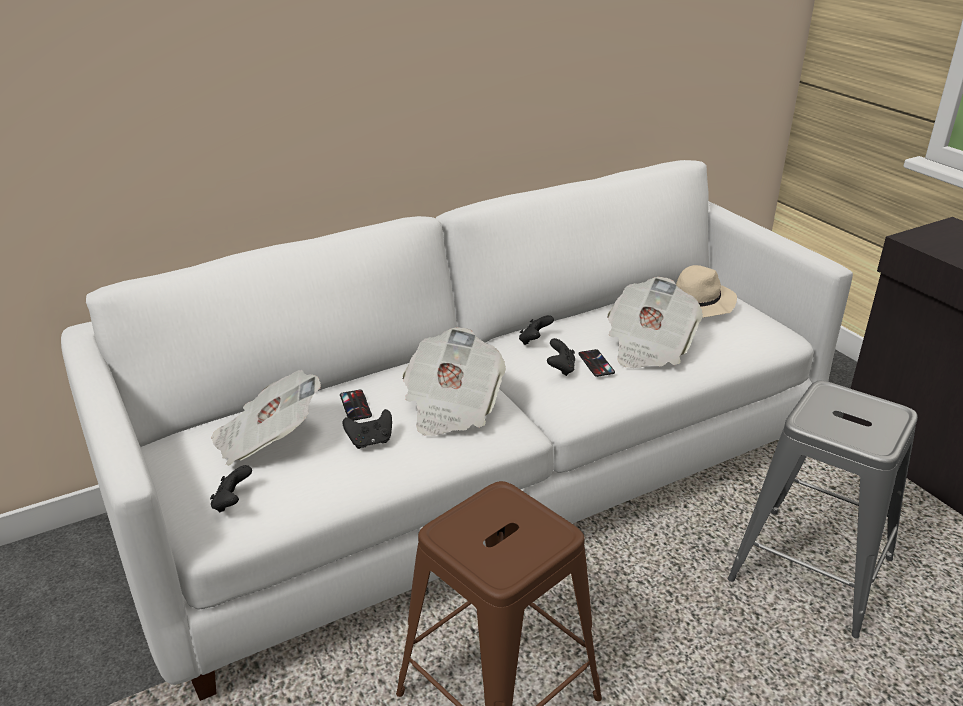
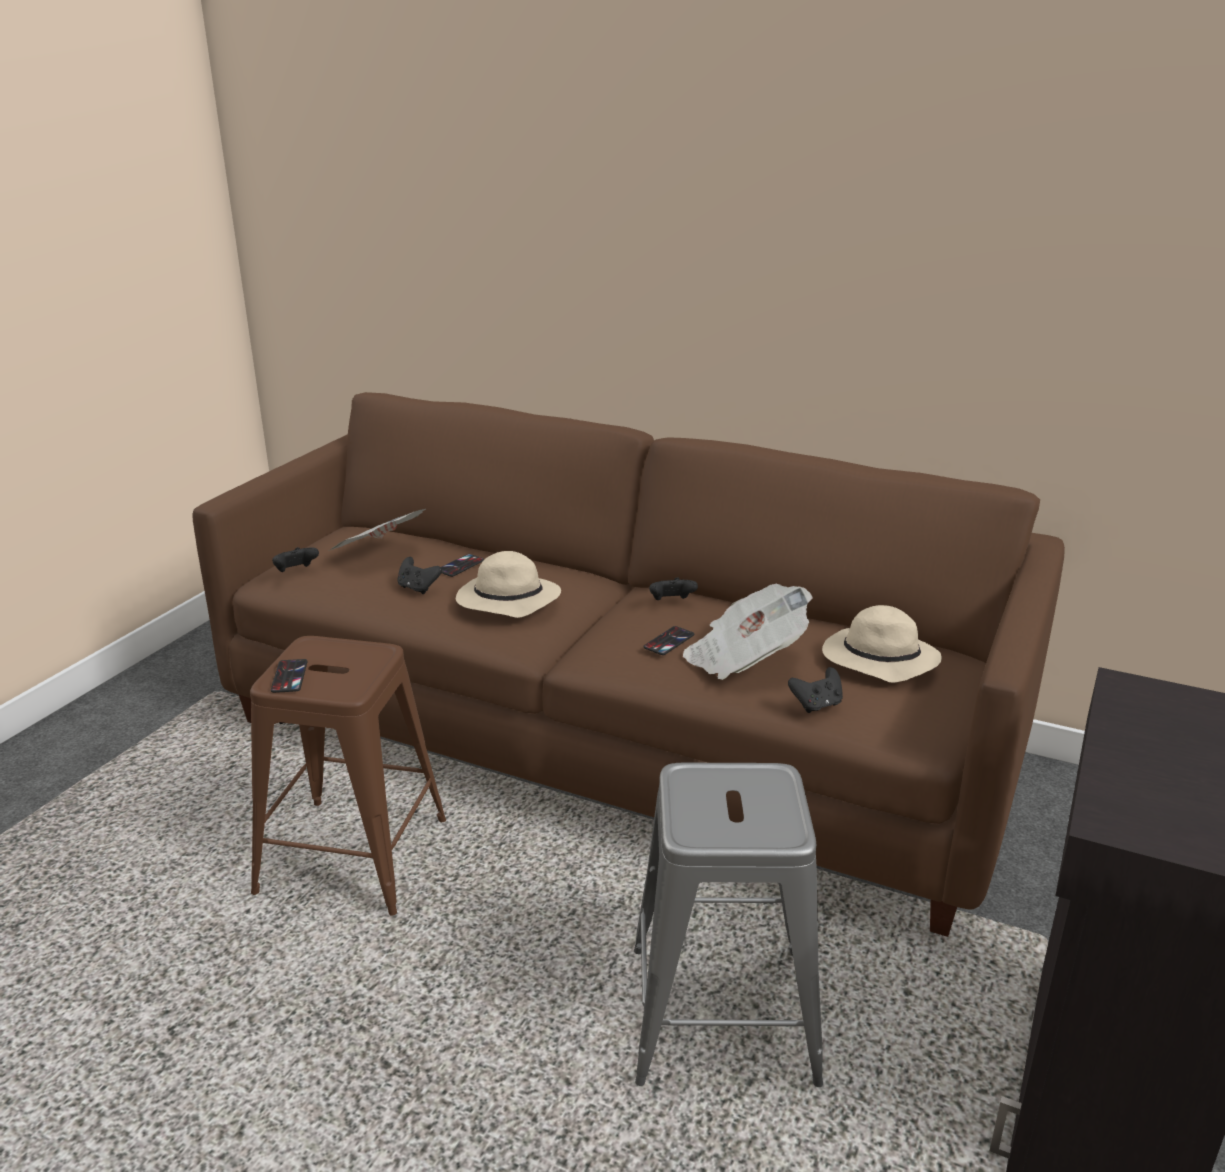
camera: 55 degrees right, 5 degrees down
white sofa [61,160,853,701] -> brown sofa [192,392,1065,937]
newspaper [402,327,506,436] -> beige hat [456,551,561,618]
black game controller [547,338,575,376] -> black game controller moved to [788,667,843,713]
none -> phone [271,659,308,693]

